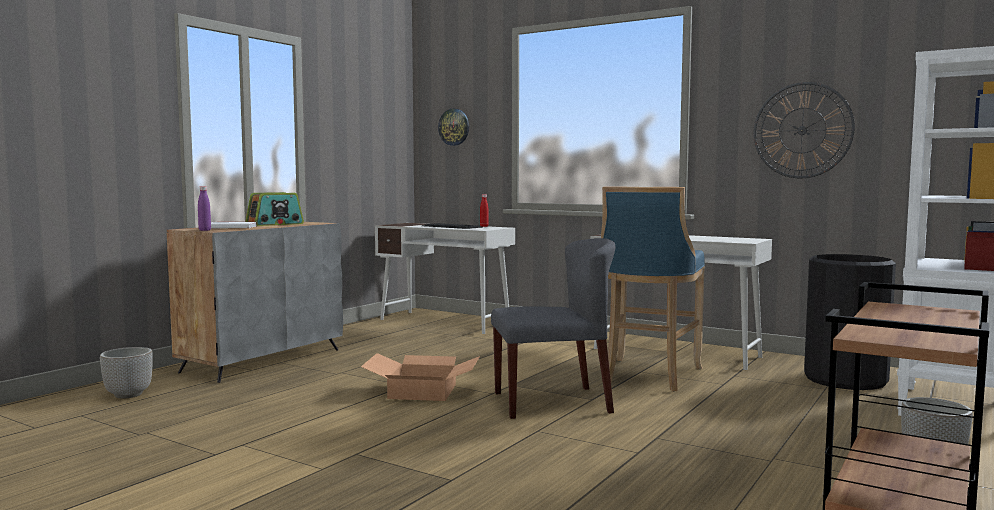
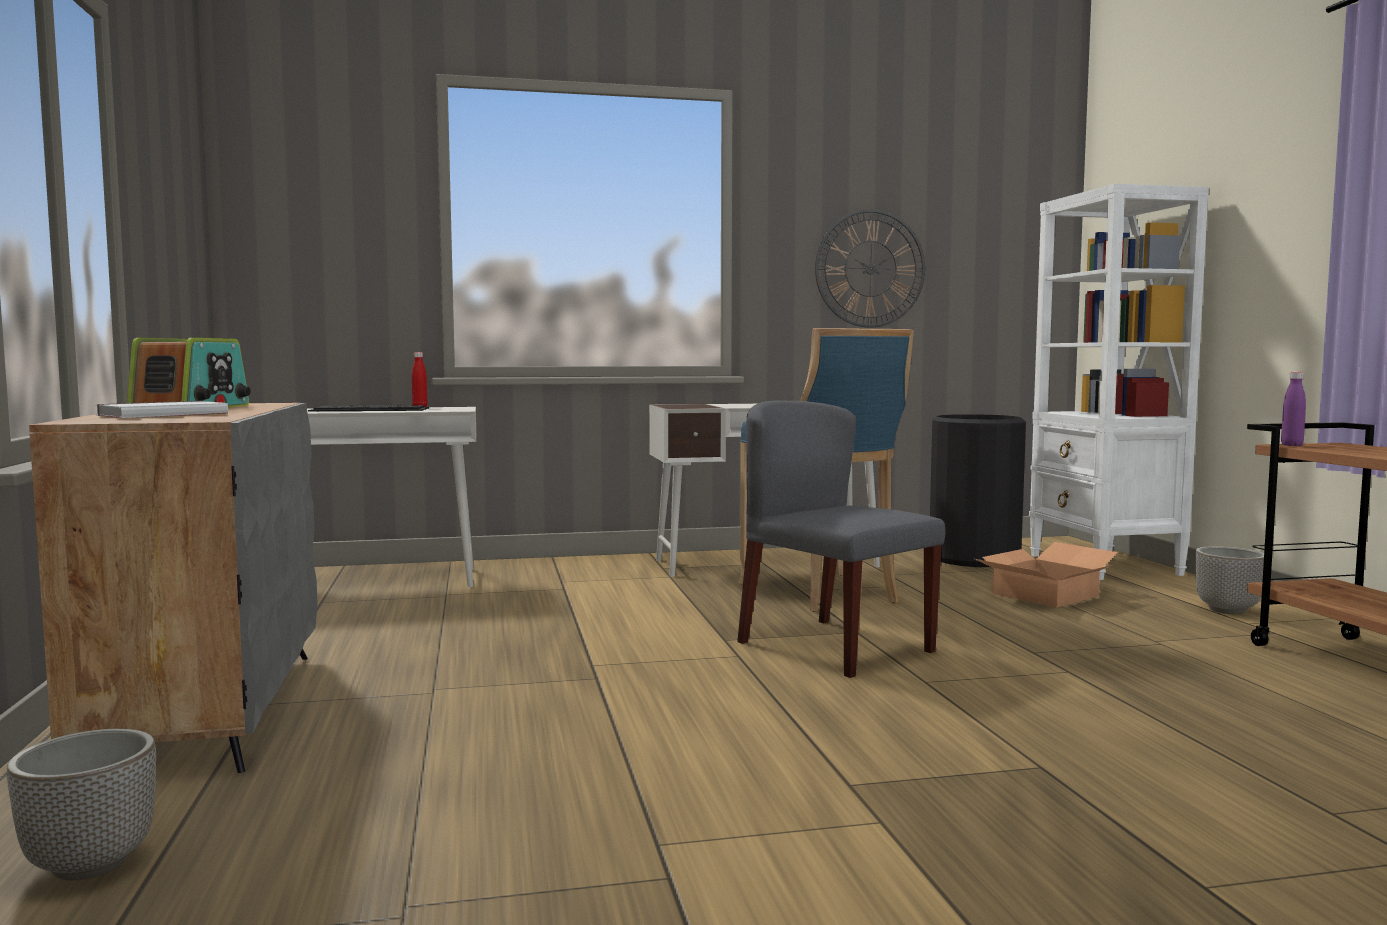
camera: 45 degrees left, 0 degrees up
purple bottle [198,186,211,231] -> purple bottle moved to [1281,372,1306,446]
cardboard box [361,353,480,401] -> cardboard box moved to [973,542,1118,608]
wall clock [438,109,469,146] -> none
grey chair [491,238,616,419] -> grey chair turned 75 degrees counterclockwise [737,401,945,678]

